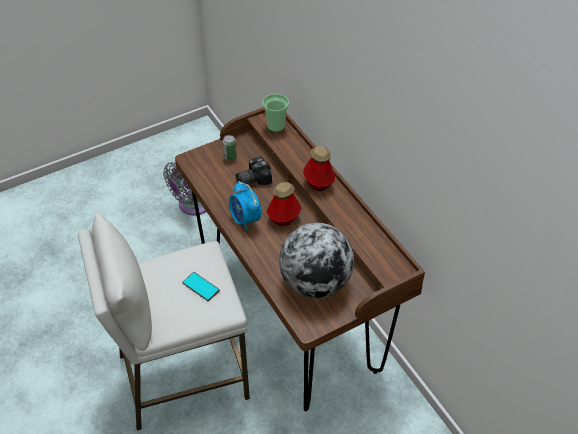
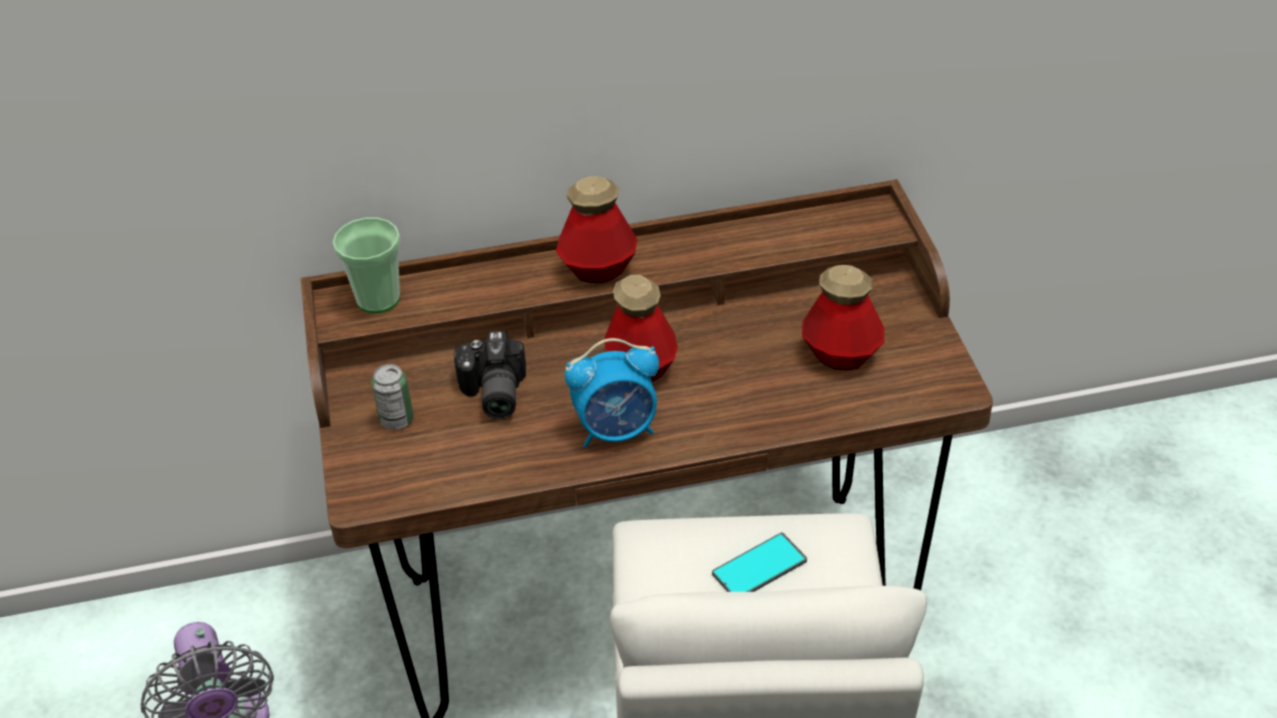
camera: 70 degrees left, 5 degrees down
globe [279,222,354,298] -> bottle [802,265,884,371]

